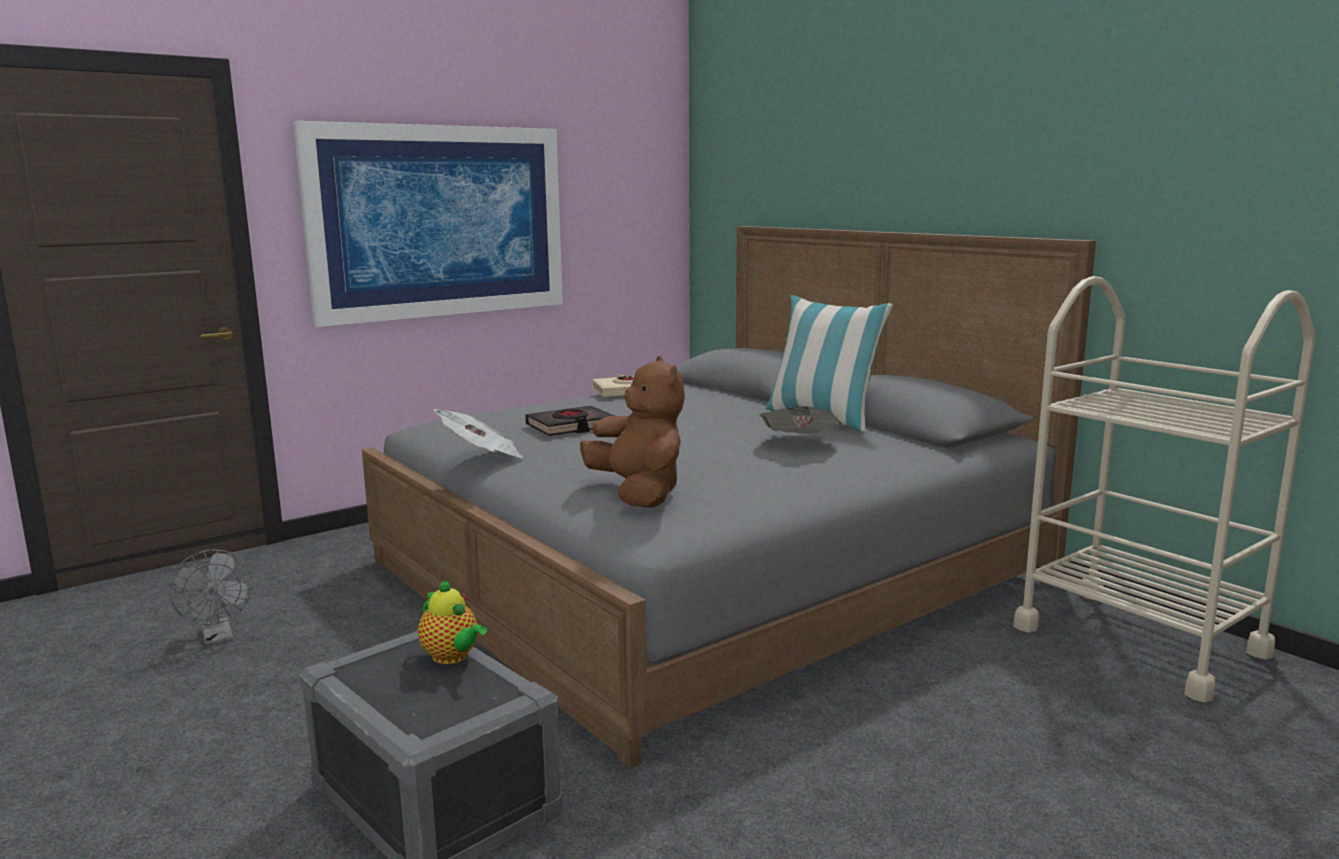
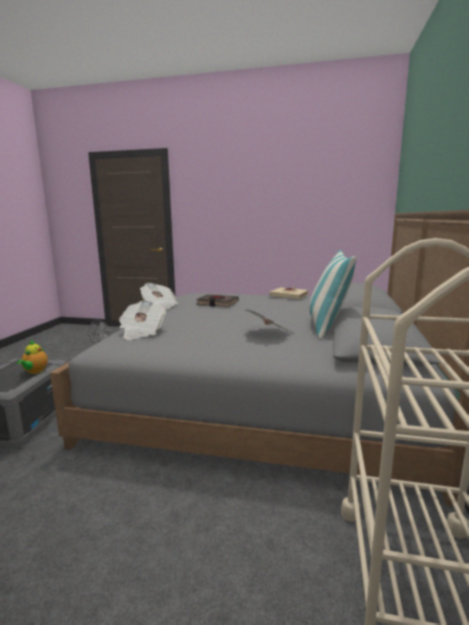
camera: 50 degrees right, 0 degrees up
picture [293,121,563,327] -> none
brown plush toy [580,356,685,508] -> newspaper [119,300,166,340]

